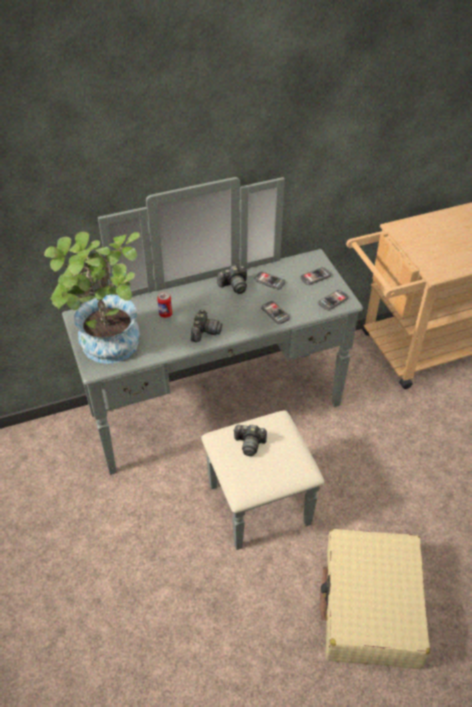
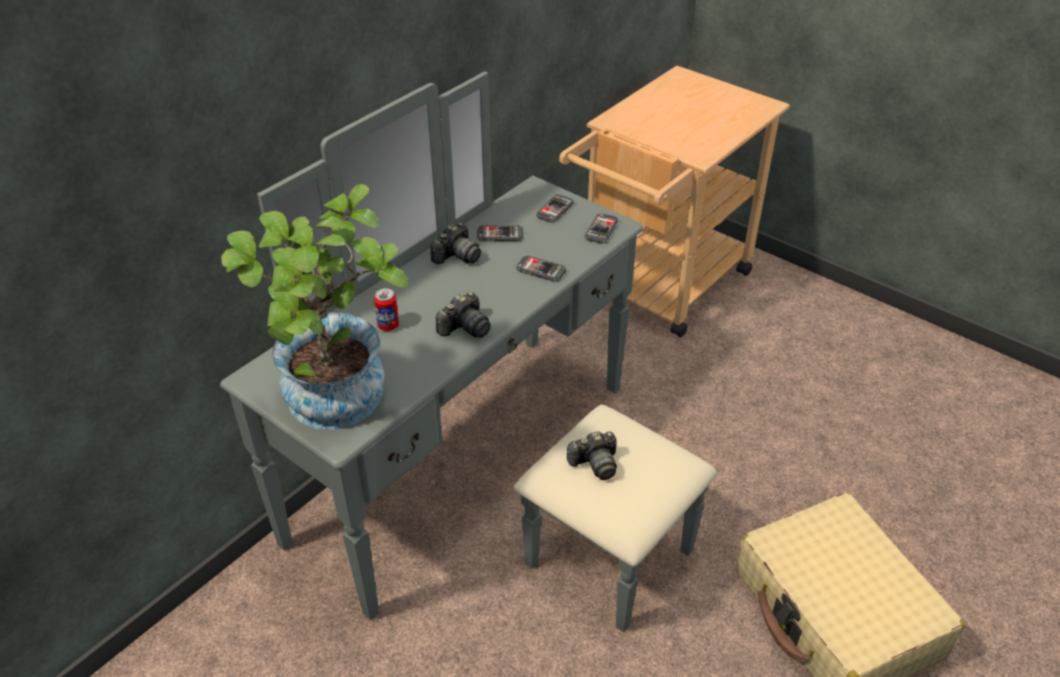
camera: 30 degrees left, 5 degrees down
camera [191,310,222,342] -> camera turned 60 degrees clockwise [436,292,491,338]

